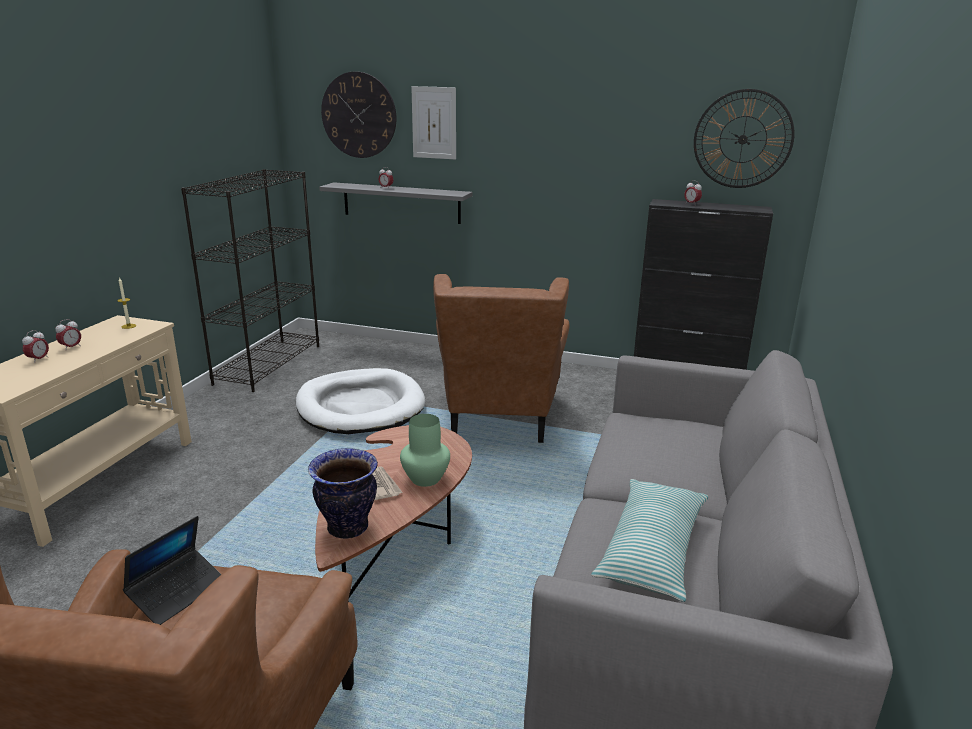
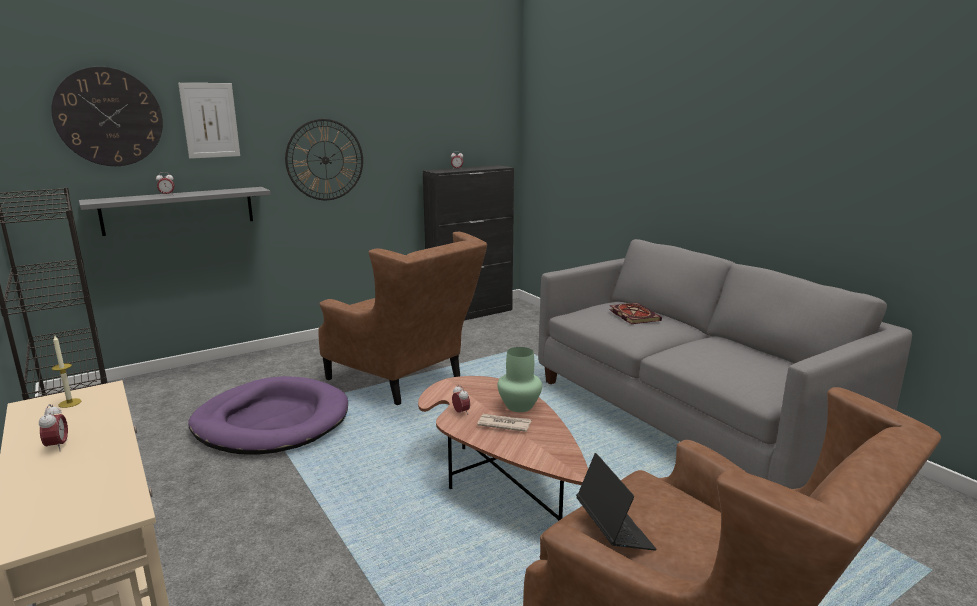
camera: 50 degrees left, 5 degrees down
alarm clock [22,330,49,361] -> alarm clock moved to [452,384,470,415]
white dog bed [296,368,425,434] -> purple dog bed [188,376,348,455]
vase [308,448,378,539] -> none
pillow [591,479,708,602] -> none
wall clock [694,89,795,188] -> wall clock moved to [285,119,363,200]
none -> book [609,303,662,324]

